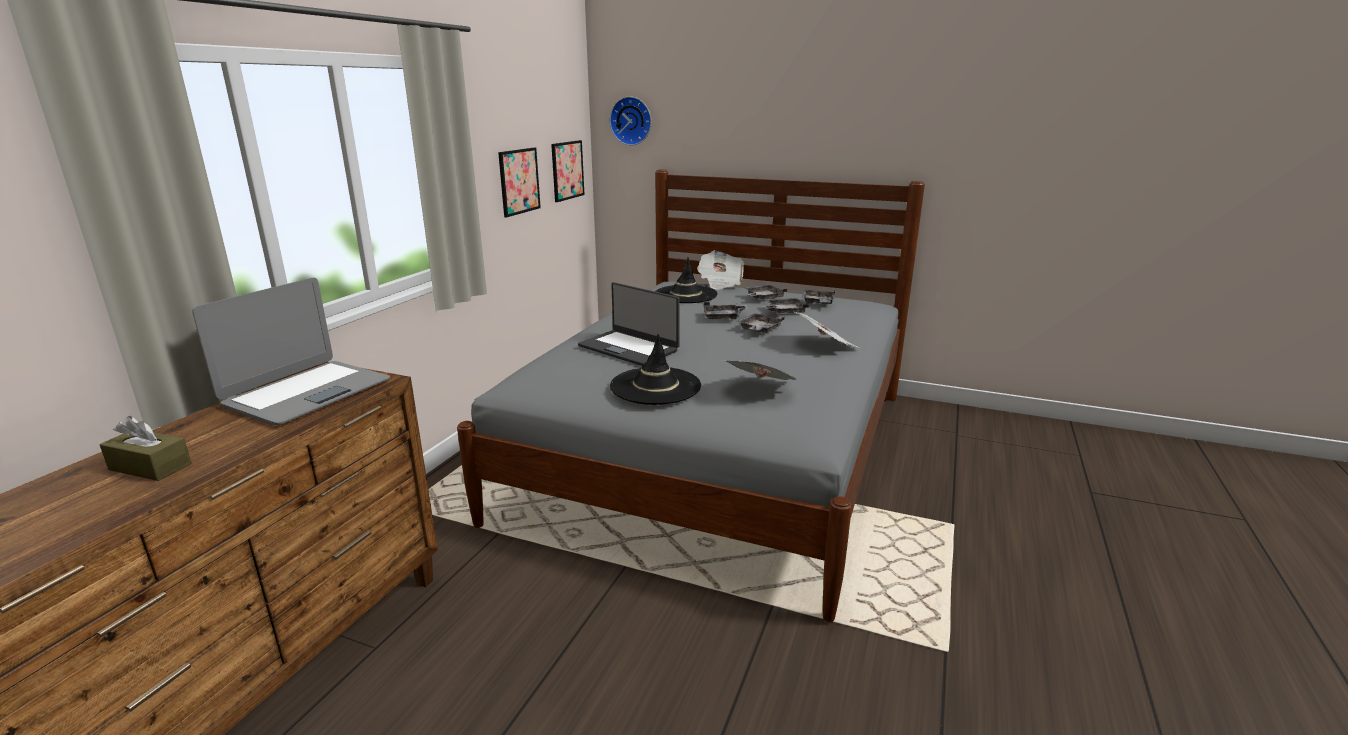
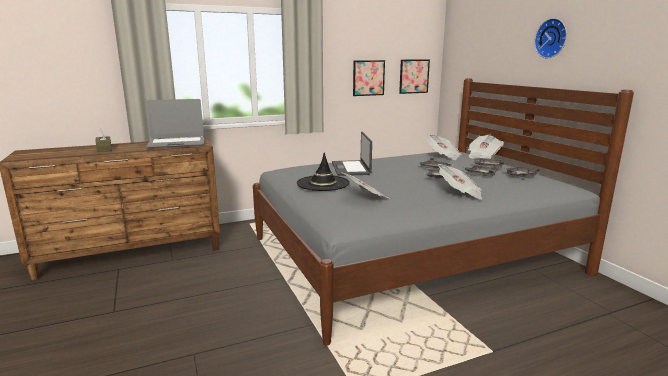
camera: 45 degrees right, 5 degrees down
wall clock [610,96,652,145] -> wall clock moved to [534,18,567,58]
black hat [655,257,718,303] -> newspaper [427,134,461,160]

